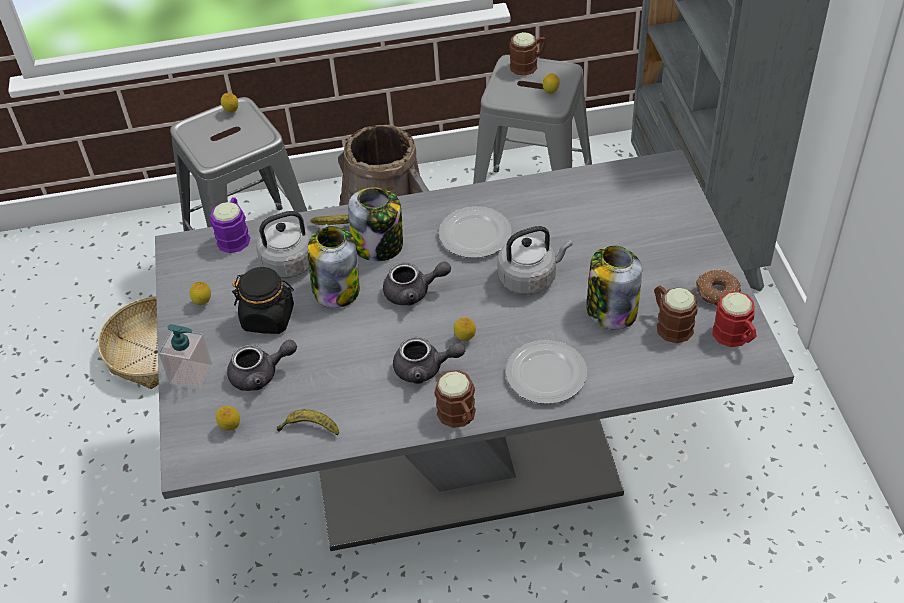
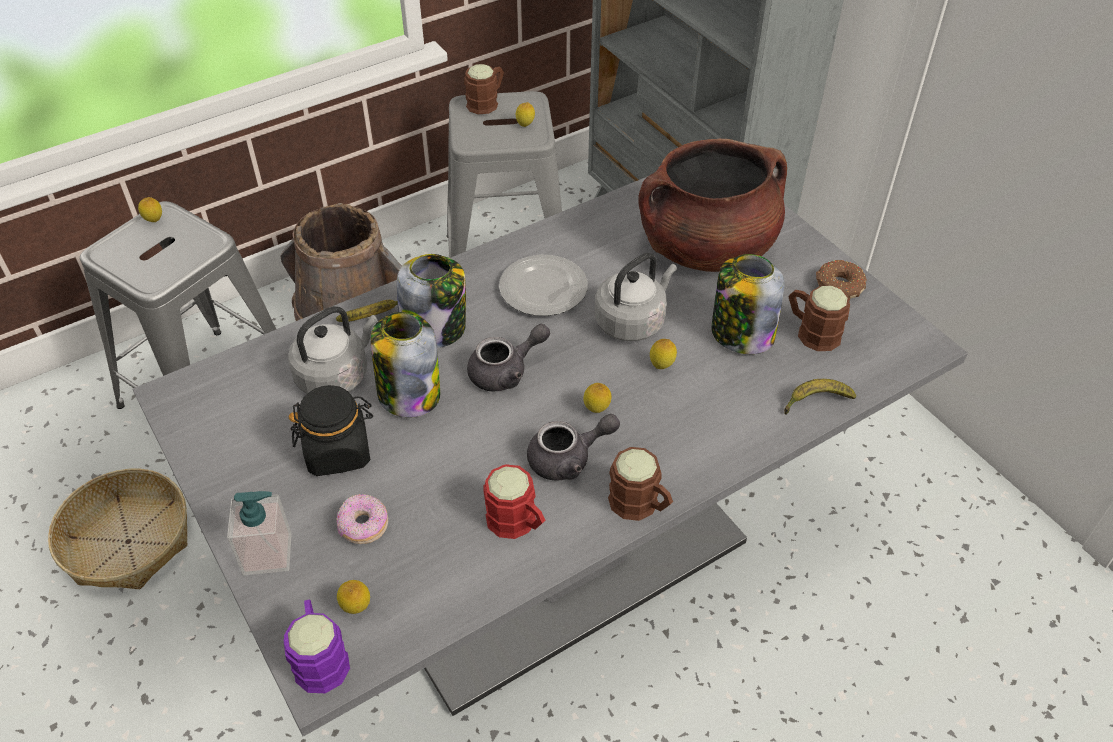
camera: 25 degrees left, 0 degrees up
lemon [190,282,211,305] -> lemon moved to [650,339,677,369]
purple mug [210,197,250,253] -> purple mug moved to [284,600,350,693]
grey teapot [227,340,297,391] -> donut [337,494,388,544]
banana [277,409,339,435] -> banana moved to [784,379,856,415]
plate [506,340,587,404] -> none
red mug [713,291,757,347] -> red mug moved to [483,464,545,539]
none -> brown cooking pot [638,138,787,272]

